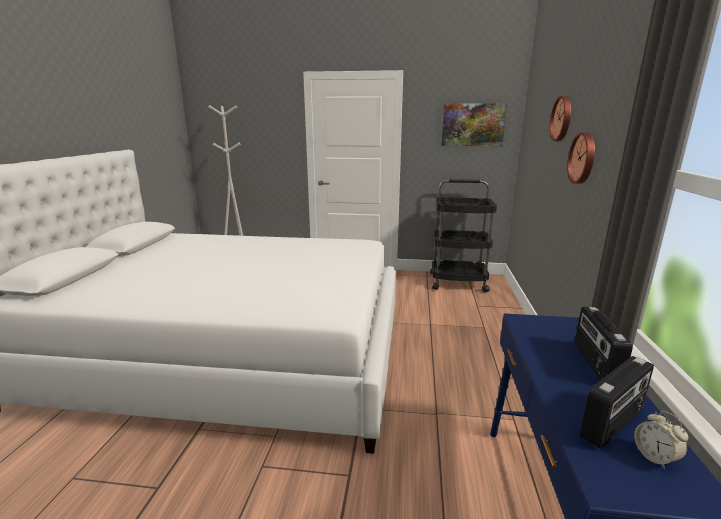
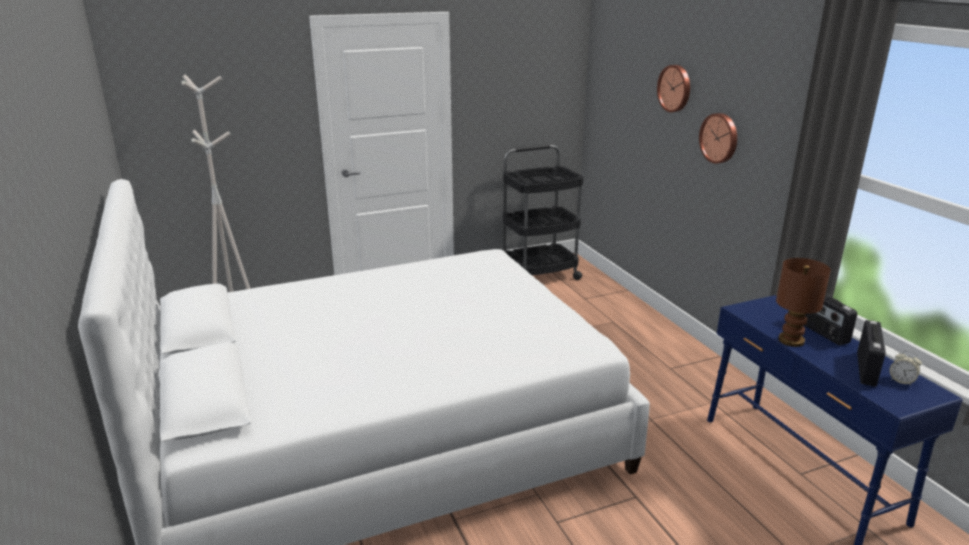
camera: 30 degrees left, 5 degrees up
picture [441,103,507,146] -> none
none -> brown table lamp [776,258,831,347]

